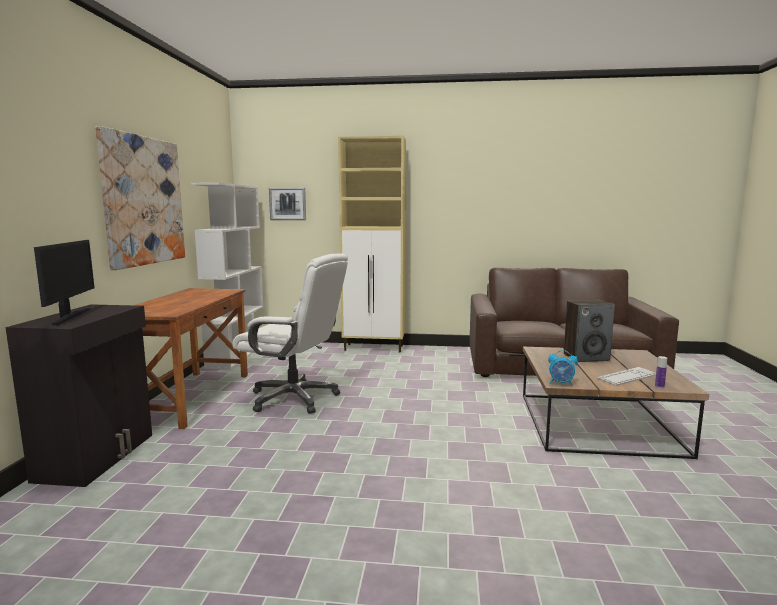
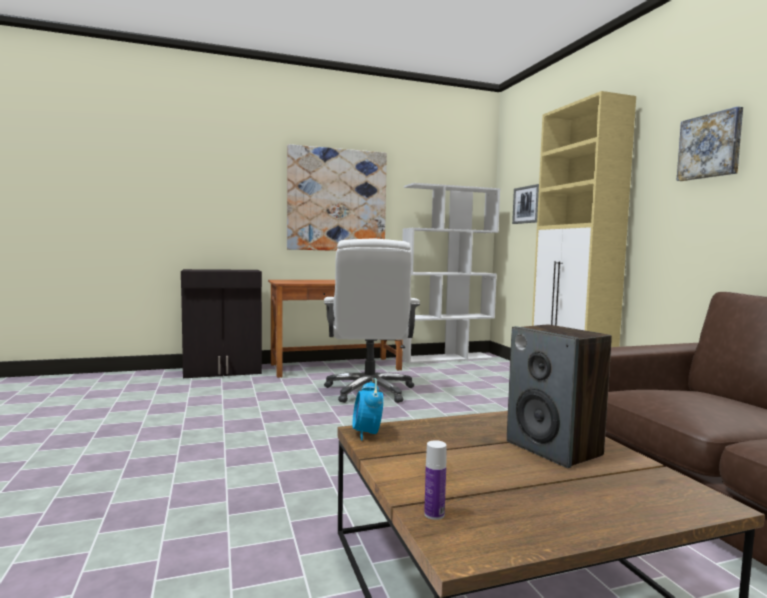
camera: 65 degrees right, 5 degrees down
monitor [34,240,95,325] -> none
keyboard [597,367,656,386] -> none
none -> picture [676,106,743,181]

